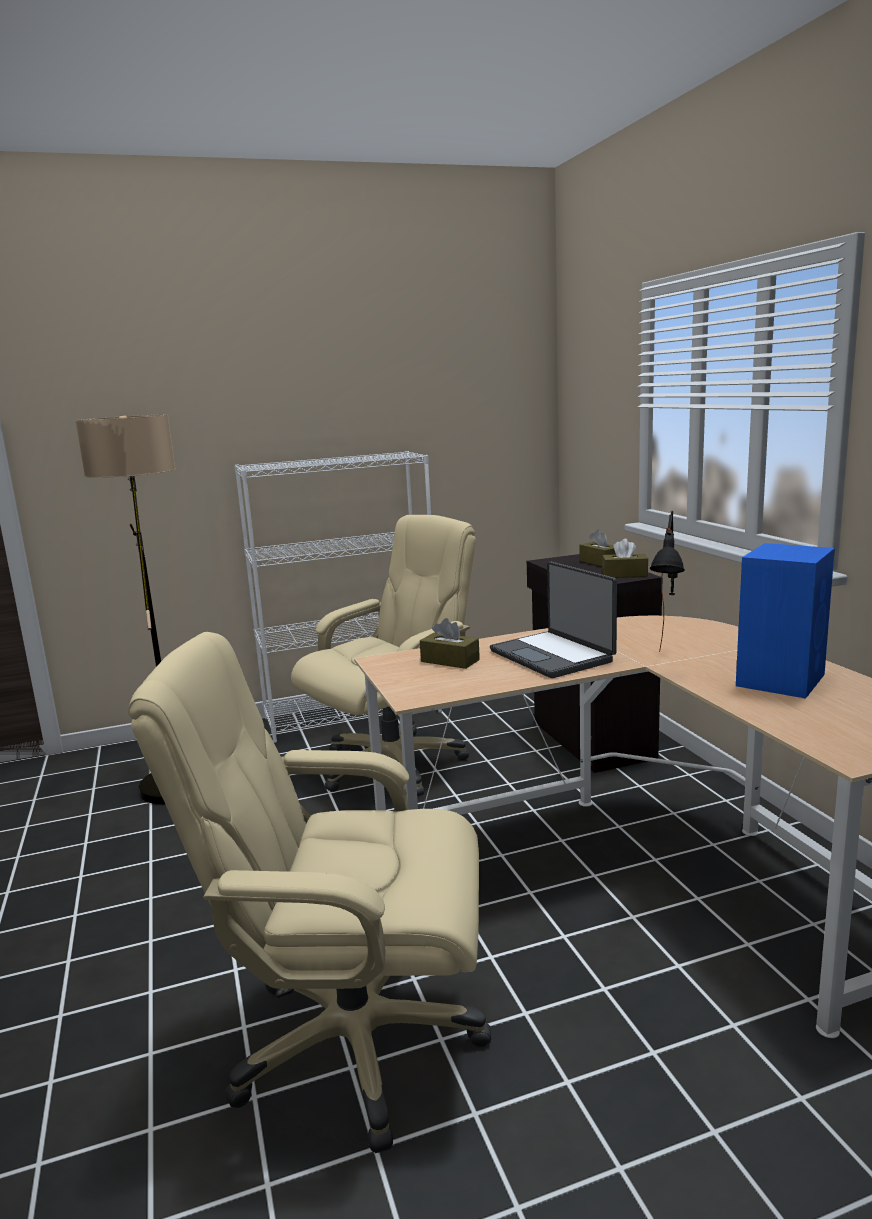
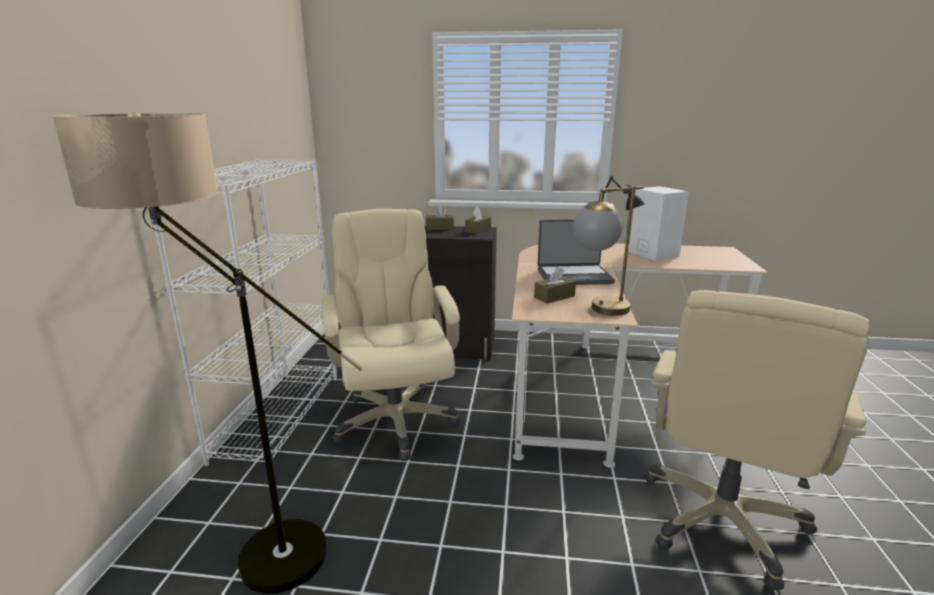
camera: 65 degrees left, 5 degrees up
blue speaker [736,543,835,699] -> white speaker [629,186,689,261]
none -> table lamp [573,186,644,316]

